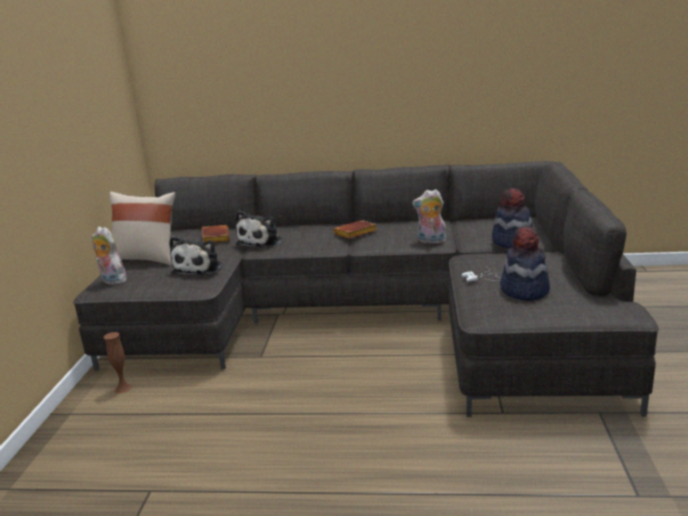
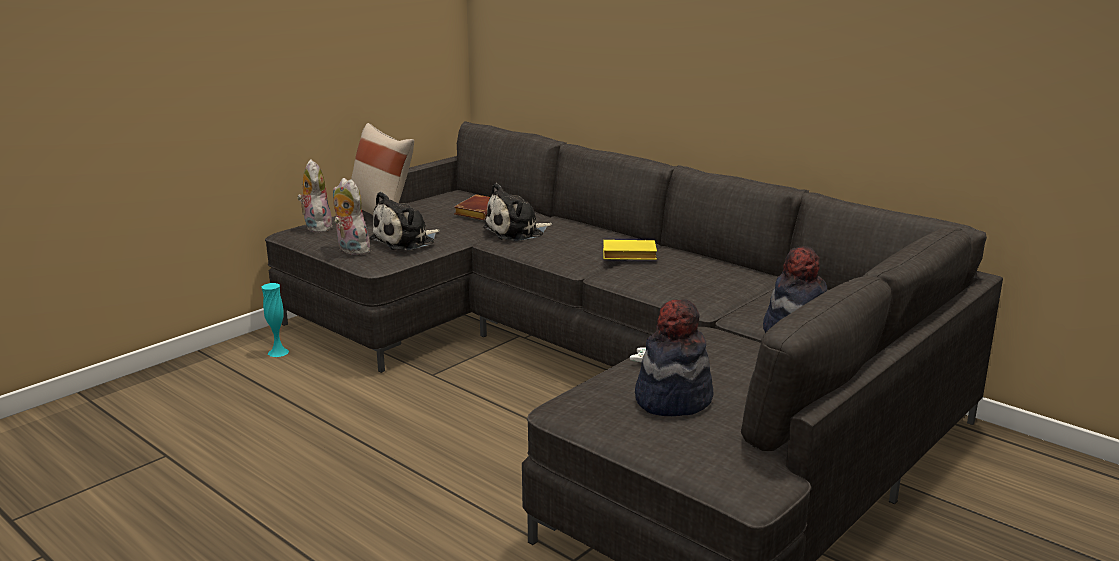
camera: 35 degrees right, 0 degrees up
brown vase [104,332,133,394] -> turquoise vase [262,283,289,357]
brown book [333,220,377,239] -> yellow book [603,240,657,260]
plush toy [412,189,446,244] -> plush toy moved to [333,178,370,255]

